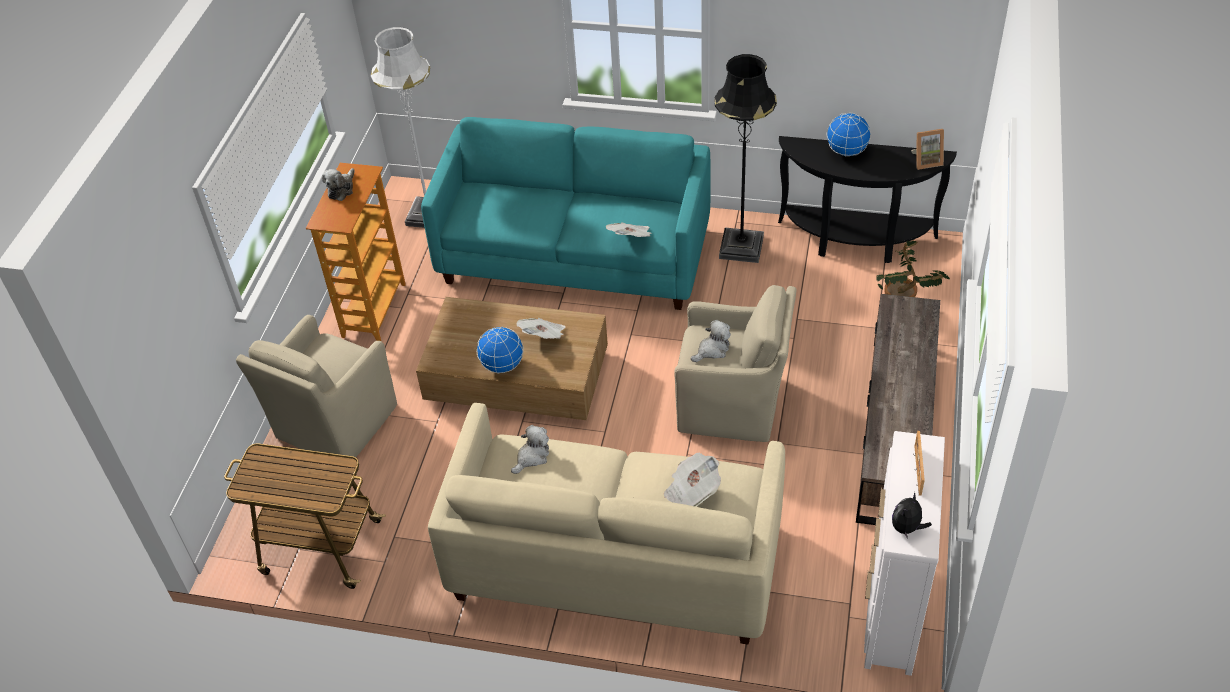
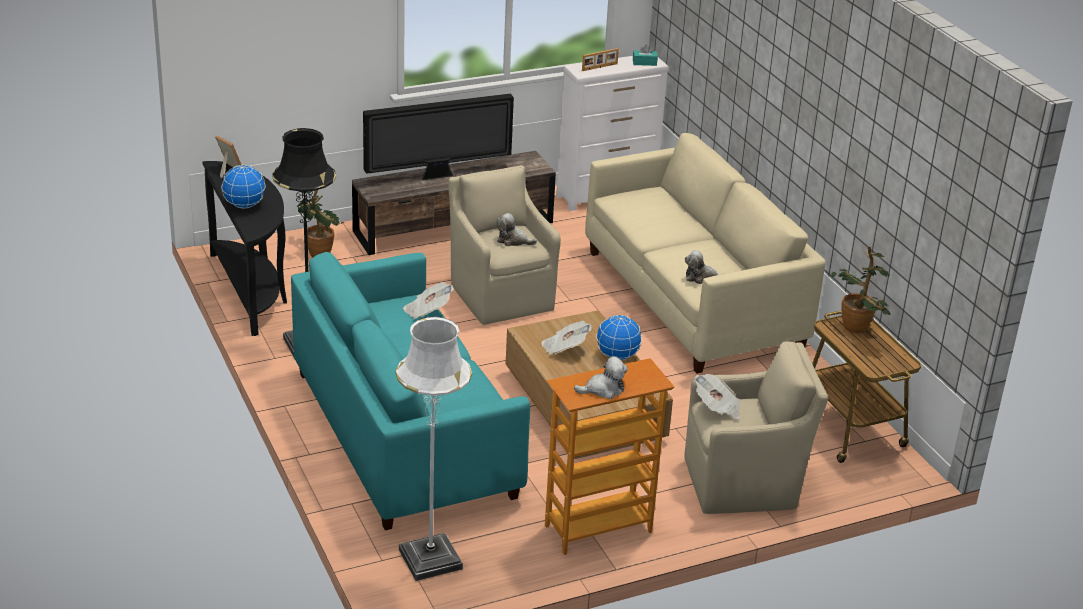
camera: 130 degrees left, 15 degrees down
newspaper [664,453,721,507] -> newspaper moved to [695,374,740,420]
plush toy [892,492,932,539] -> turquoise tissue box [633,45,658,66]
none -> television [363,94,514,180]
none -> potted plant [831,245,891,333]

